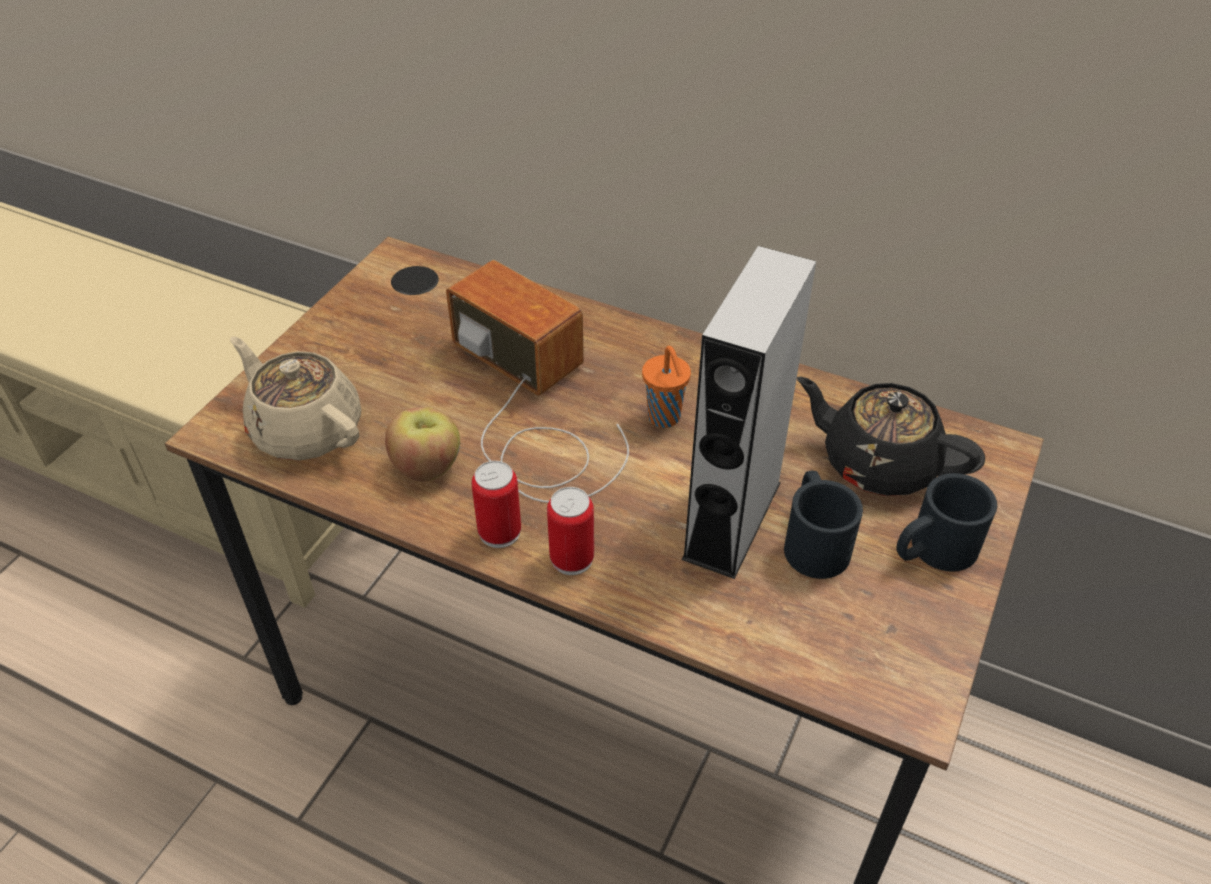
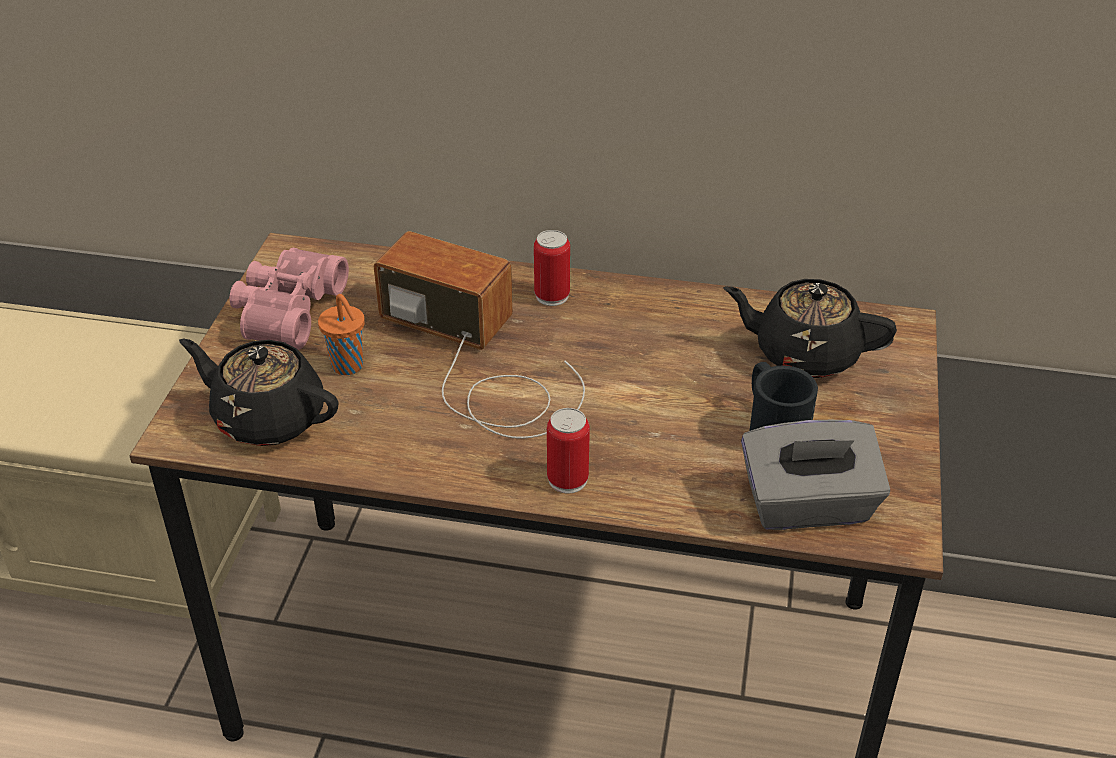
camera: 15 degrees left, 5 degrees down
beige teapot [230,337,361,460] -> black teapot [179,338,339,446]
apple [385,407,460,481] -> none
can [472,461,521,548] -> can moved to [534,230,570,306]
orange cup [642,346,691,428] -> orange cup moved to [318,294,365,375]
grey speaker [681,246,816,579] -> none
black mug [896,473,997,572] -> none
none -> pink binoculars [230,248,349,350]
none -> grey tissue box [741,420,890,530]

